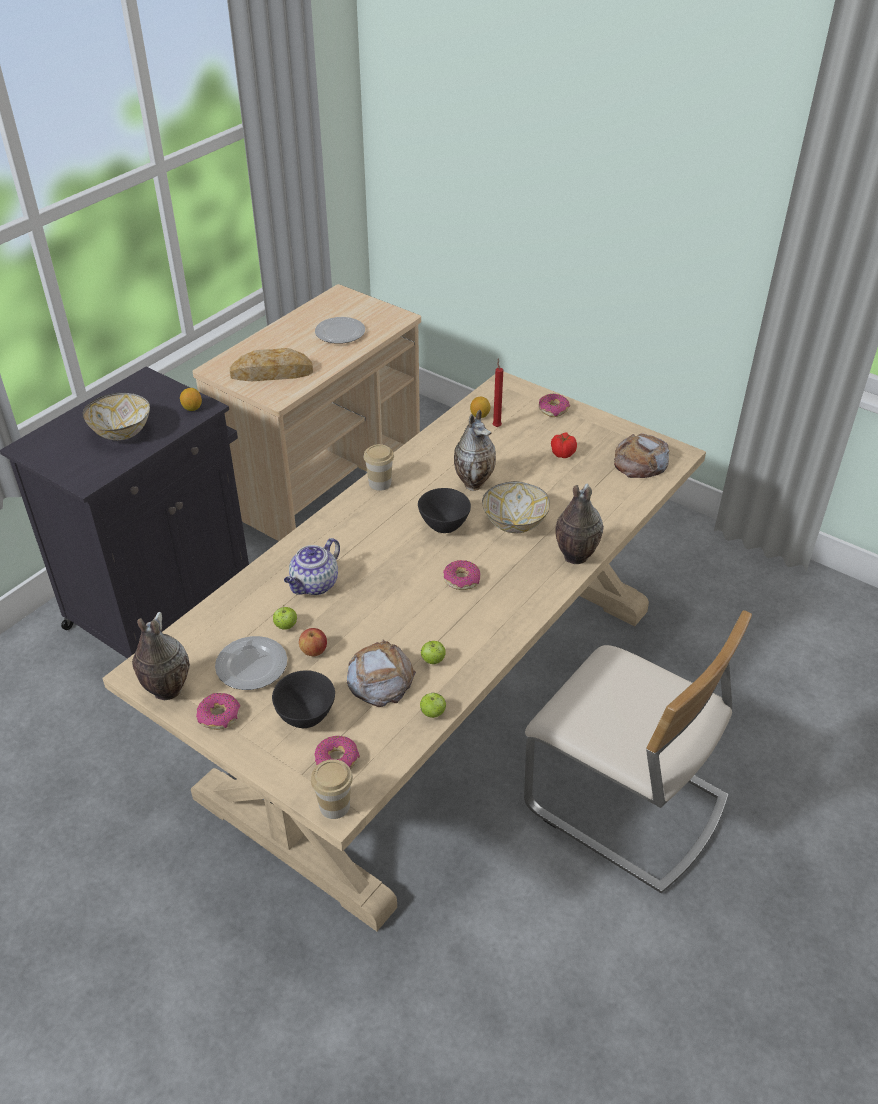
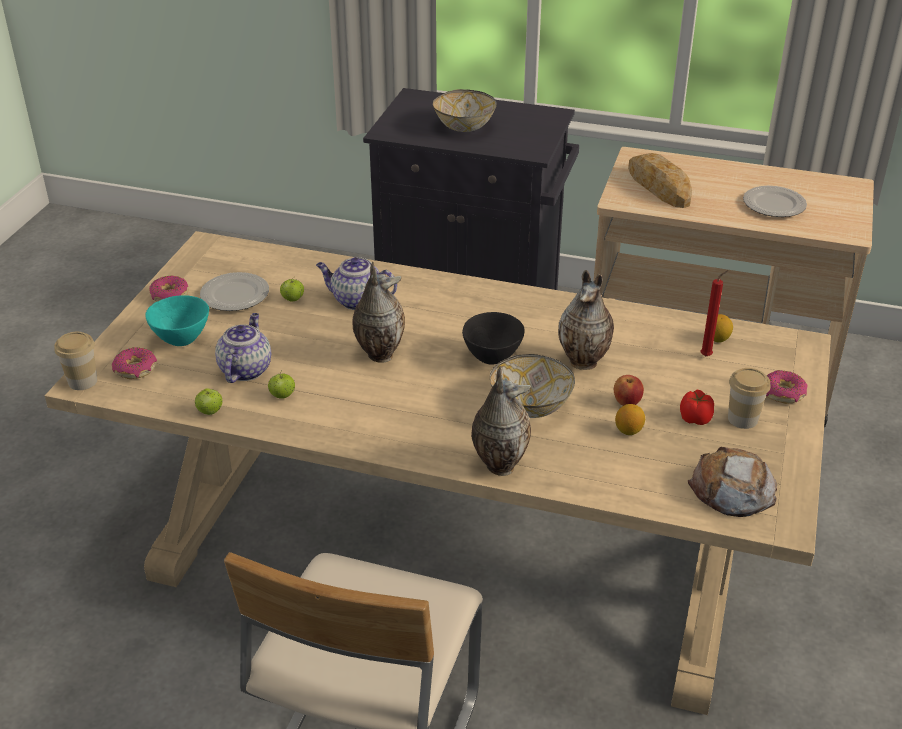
camera: 70 degrees right, 5 degrees down
vase [132,612,190,700] -> vase moved to [353,262,405,363]
lemon [180,388,202,411] -> lemon moved to [615,404,645,435]
black bowl [272,670,335,728] -> turquoise bowl [145,295,209,346]
apple [299,628,327,656] -> apple moved to [614,375,644,406]
bread [347,639,416,707] -> teapot [215,313,271,383]
cup [364,444,394,491] -> cup moved to [728,368,770,429]
donut [443,560,480,590] -> none

